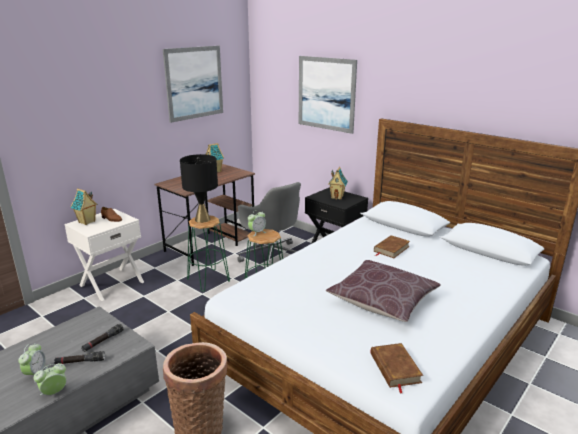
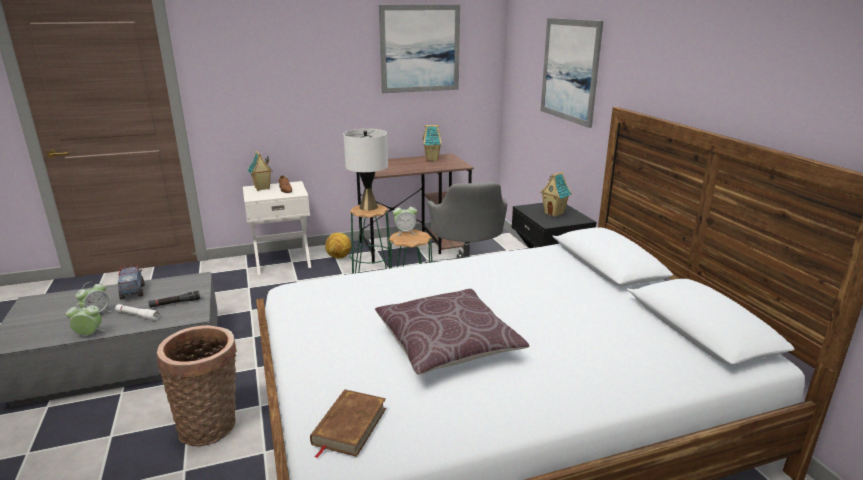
camera: 30 degrees right, 0 degrees up
black flashlight [54,351,105,365] -> white flashlight [115,304,160,320]
black table lamp [180,154,218,223] -> white table lamp [344,129,388,211]
brown book [374,235,410,258] -> none
none -> toy truck [118,264,145,299]
none -> football [325,233,351,258]

